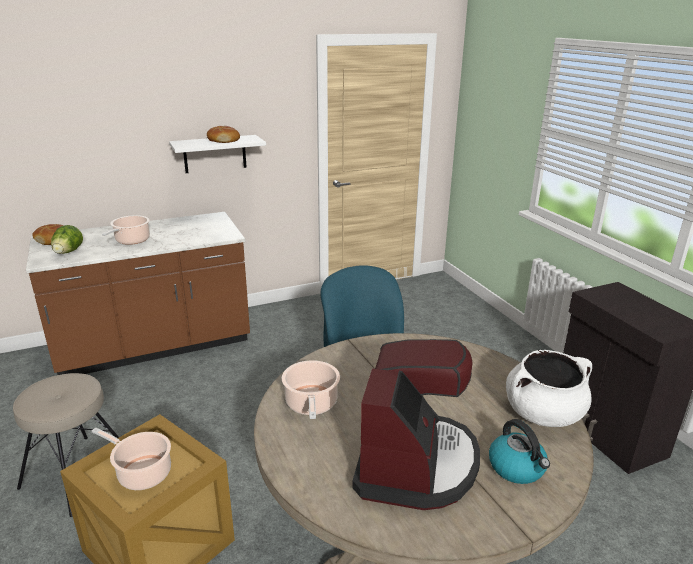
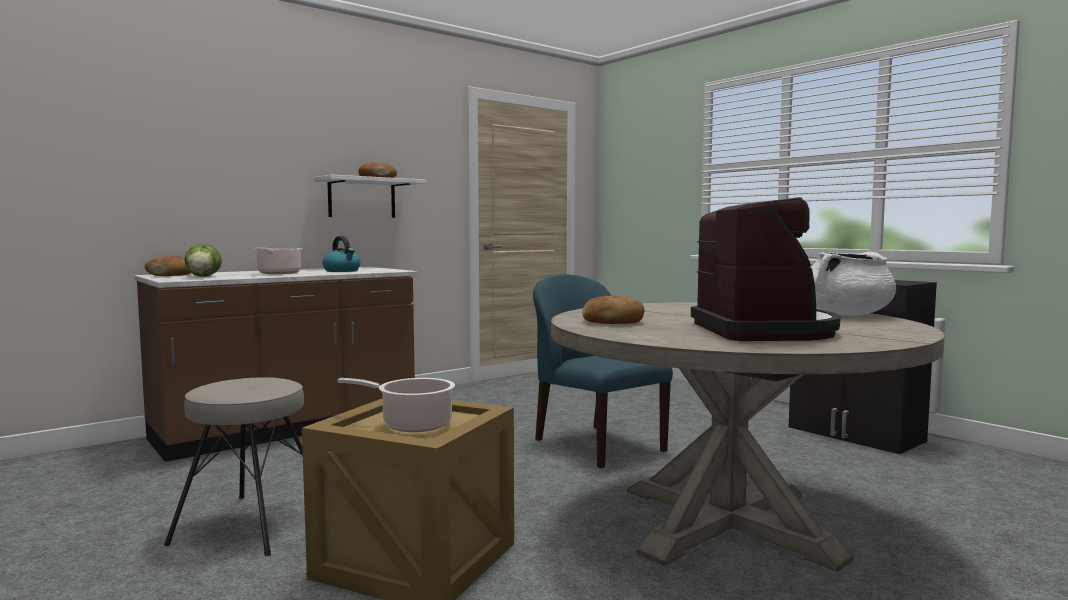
camera: 15 degrees left, 20 degrees down
cooking pot [282,360,340,419] -> bread [582,296,645,324]
kettle [489,419,550,484] -> kettle moved to [322,236,361,272]

